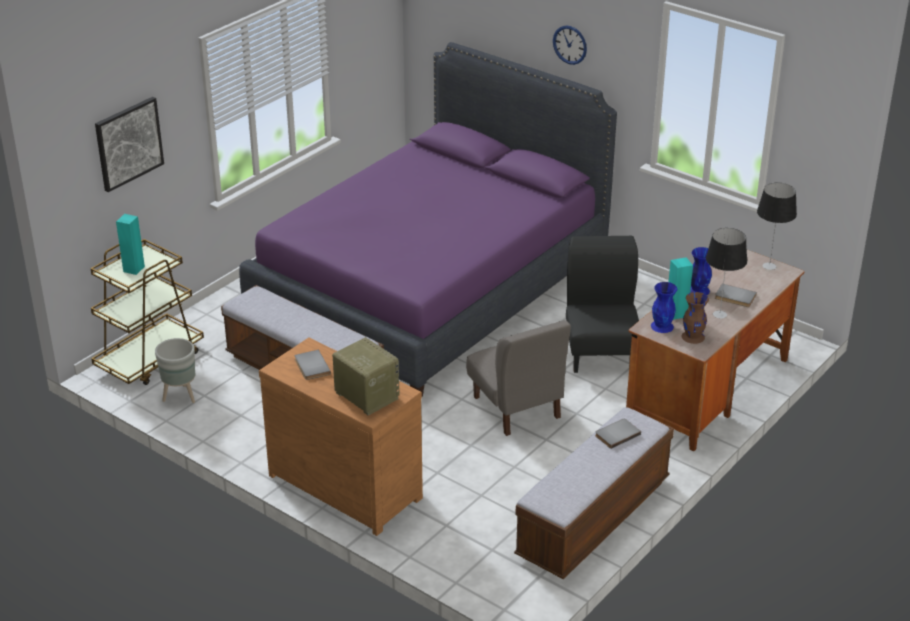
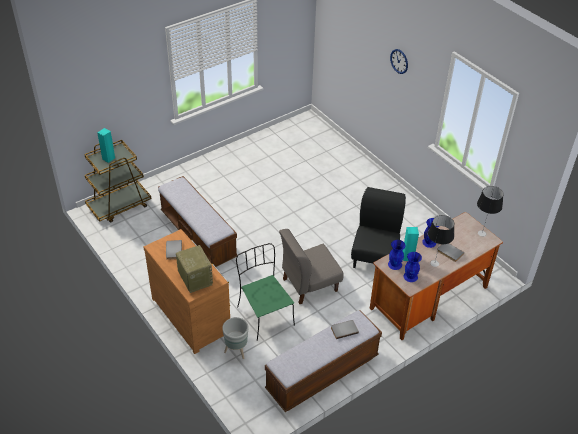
camera: 15 degrees right, 10 degrees up
picture [95,97,164,192] -> none
grey planter [155,338,195,403] -> grey planter moved to [222,317,249,359]
purple bed [239,42,617,397] -> none
grey chair [466,320,571,436] -> grey chair turned 75 degrees clockwise [279,229,343,304]
brown vase [682,292,709,344] -> blue vase [404,252,422,282]
none -> green chair [236,243,295,341]

